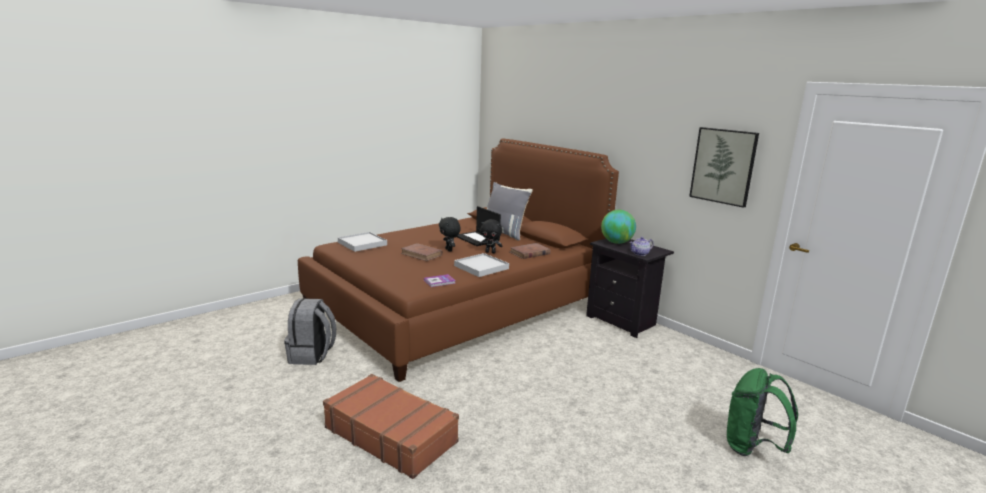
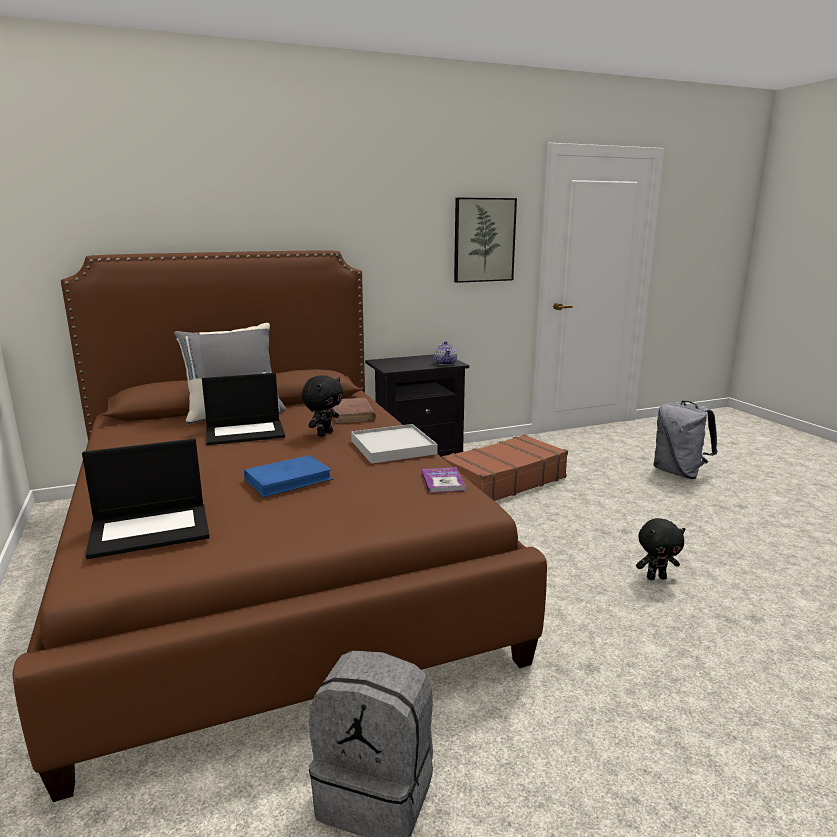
camera: 70 degrees left, 0 degrees up
brown suitcase [323,374,459,479] -> brown suitcase moved to [442,434,568,501]
white tray [338,232,387,252] -> laptop [82,439,210,559]
brown book [401,243,443,261] -> blue book [244,455,333,497]
black plush toy [439,217,461,252] -> black plush toy moved to [636,518,685,580]
globe [601,210,636,244] -> none
green backpack [727,368,798,456] -> grey backpack [653,401,717,479]

